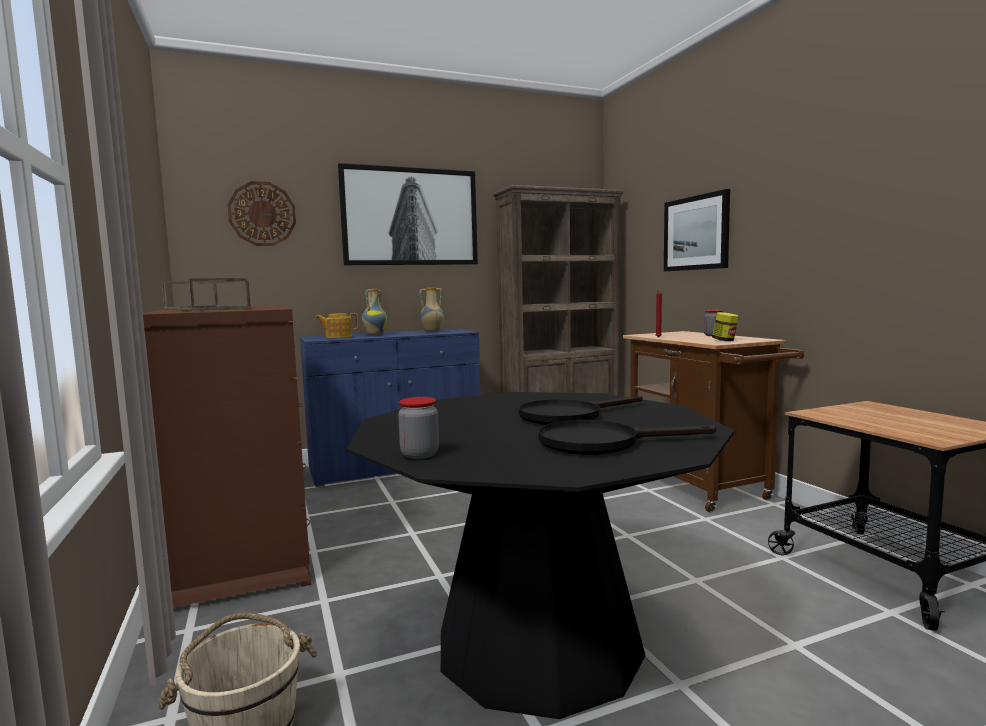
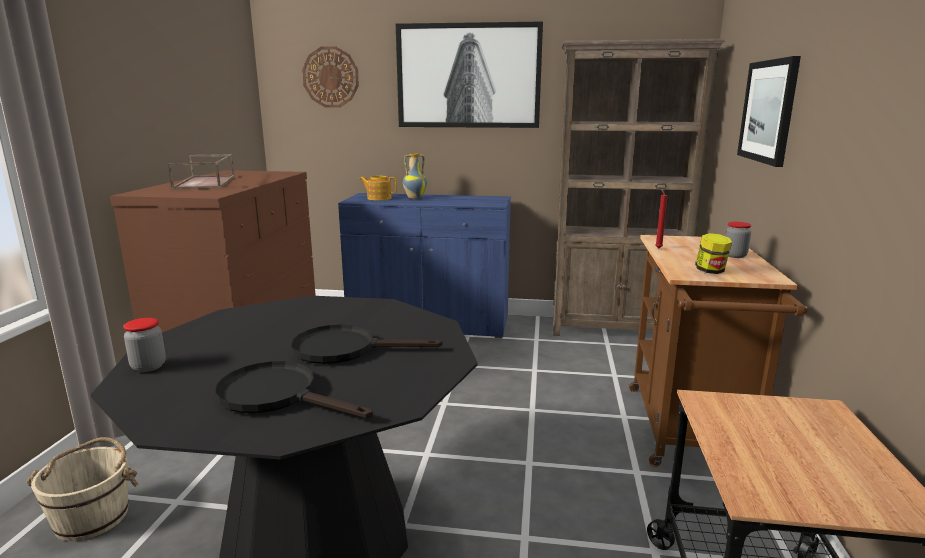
camera: 30 degrees right, 10 degrees up
vase [419,287,444,332] -> none

